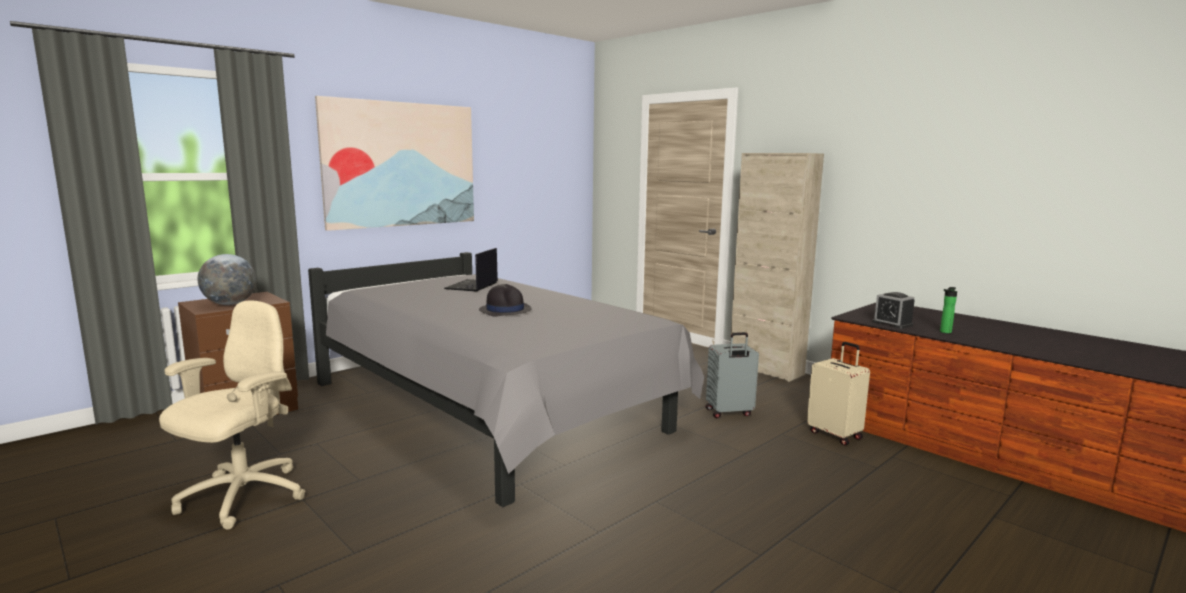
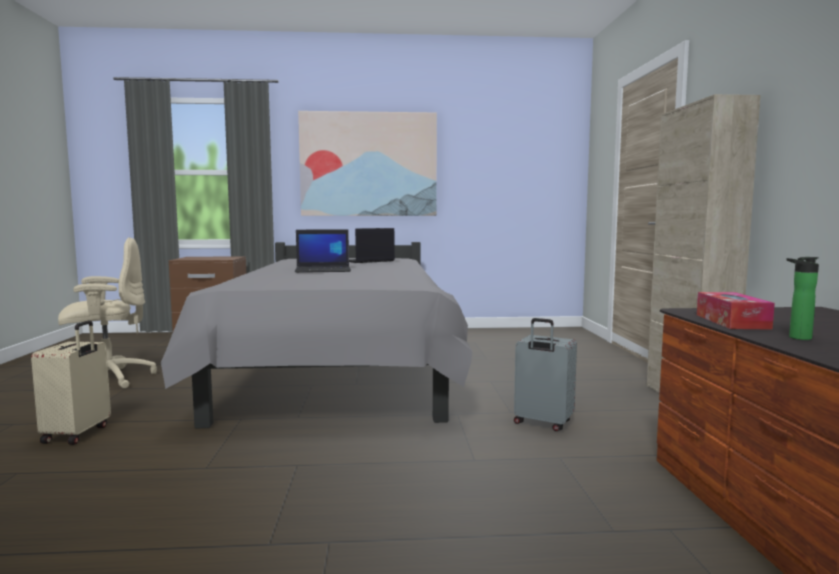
camera: 40 degrees right, 5 degrees down
globe [198,254,256,305] -> none
black hat [479,284,532,316] -> laptop [295,229,351,273]
beige suitcase [807,342,870,445] -> beige suitcase moved to [31,320,111,445]
alarm clock [872,292,915,329] -> tissue box [697,292,775,330]

